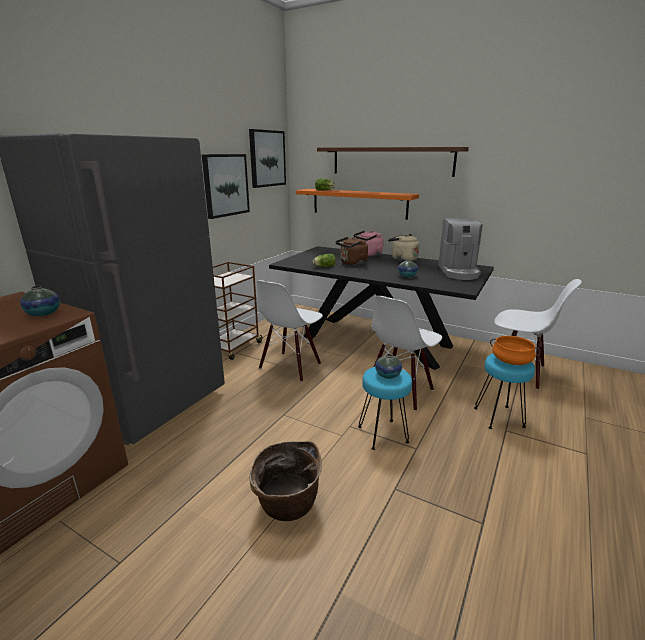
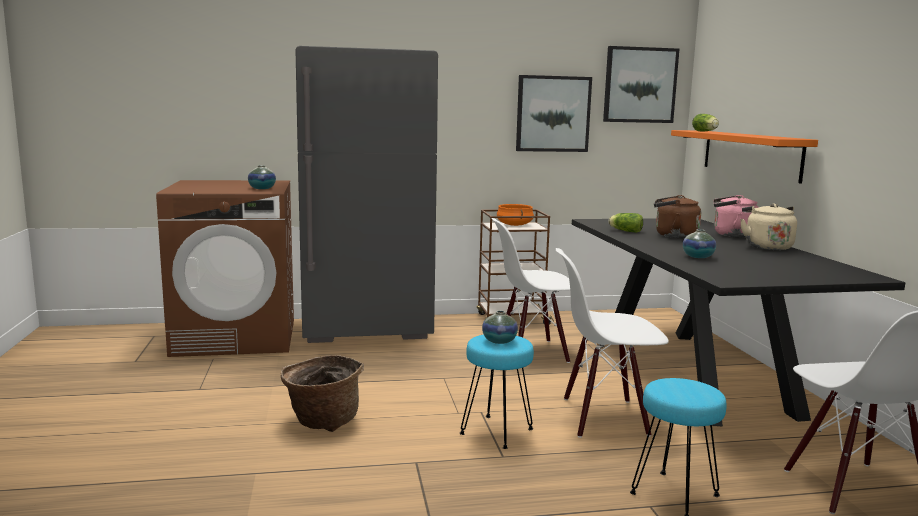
camera: 50 degrees right, 10 degrees down
brown shelf [317,147,469,177] -> none
coffee machine [438,218,483,280] -> none
orange cooking pot [490,336,541,365] -> orange cooking pot moved to [497,204,534,226]

